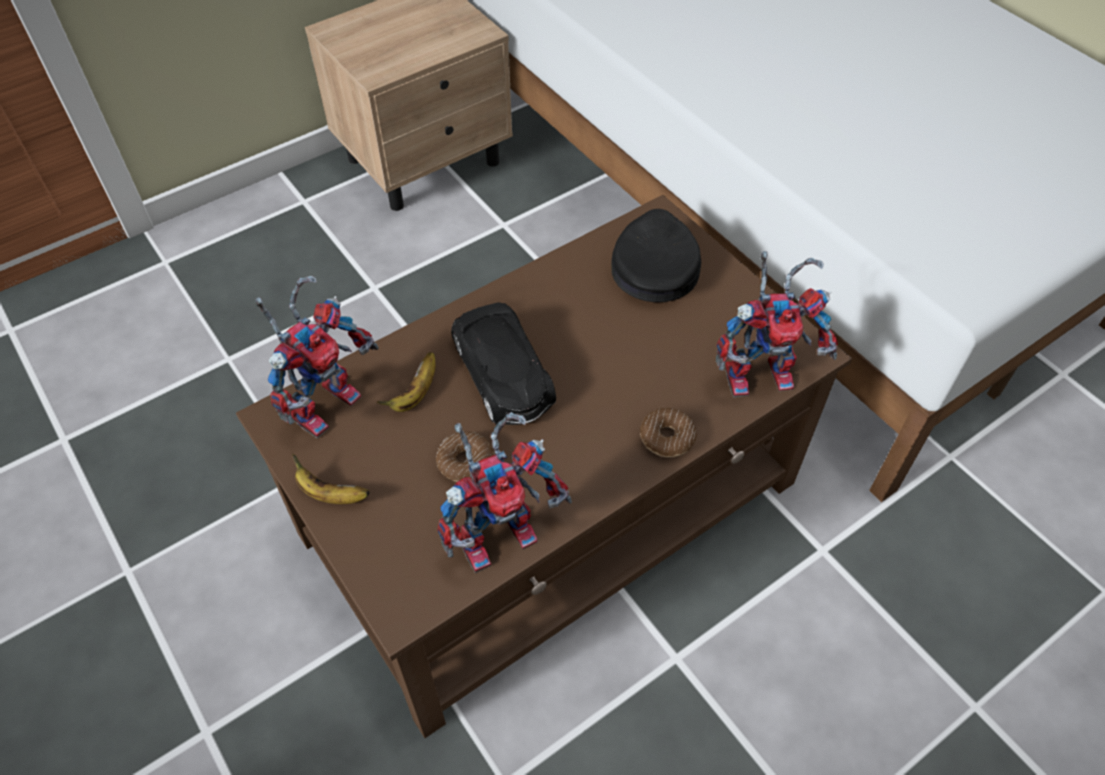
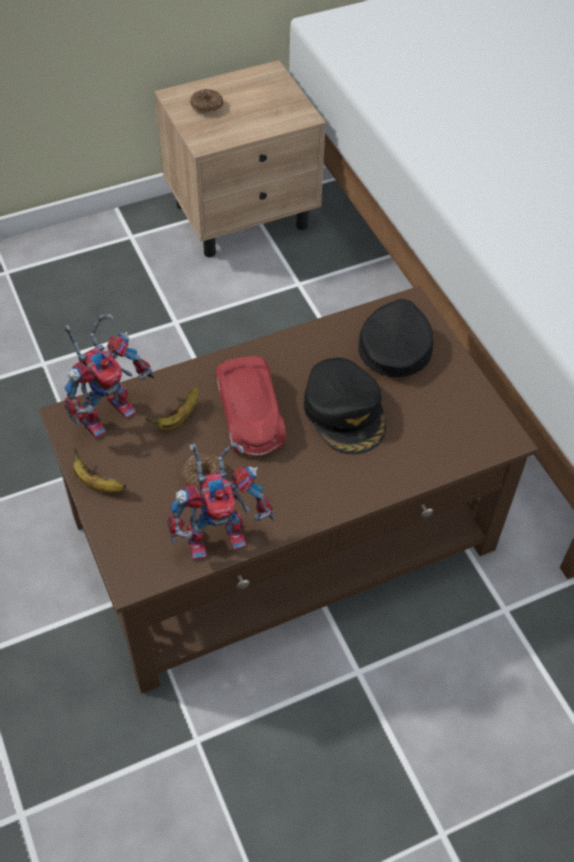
camera: 10 degrees right, 0 degrees up
black toy car [451,302,556,425] -> red toy car [216,356,286,456]
donut [640,408,697,457] -> donut moved to [190,89,223,114]
toy robot [716,251,838,397] -> none
none -> black cap [304,358,386,454]

